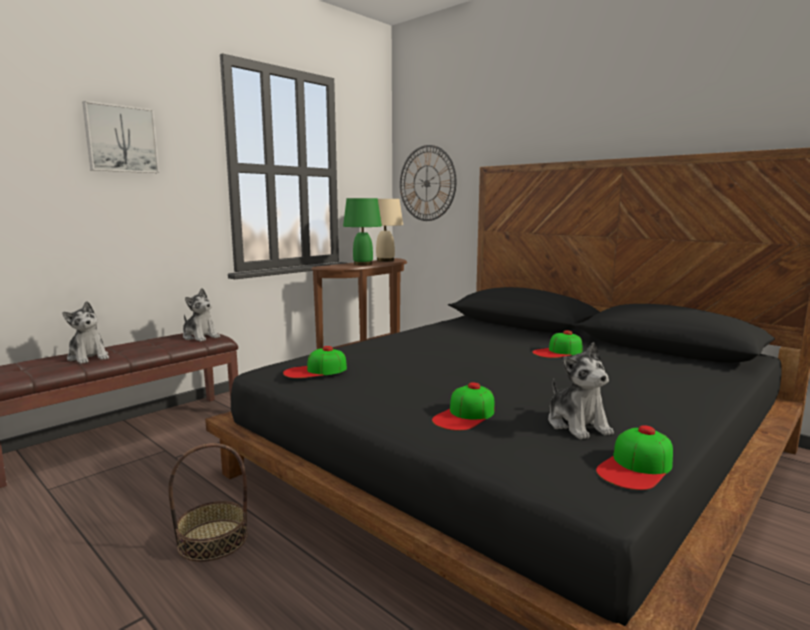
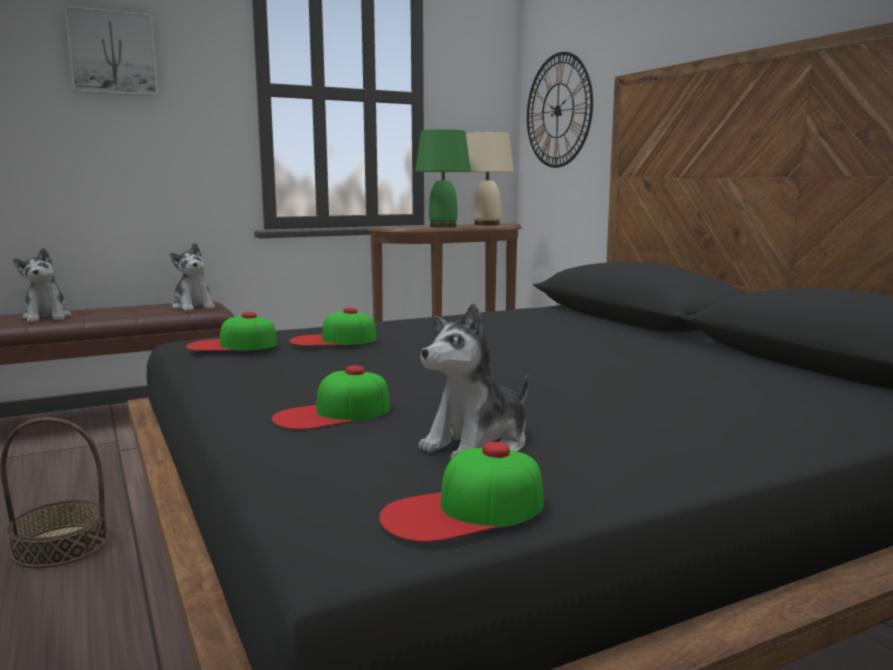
camera: 20 degrees right, 0 degrees up
cap [532,330,583,358] -> cap moved to [289,307,376,346]
plush toy [548,342,614,440] -> plush toy turned 45 degrees clockwise [418,303,529,459]

